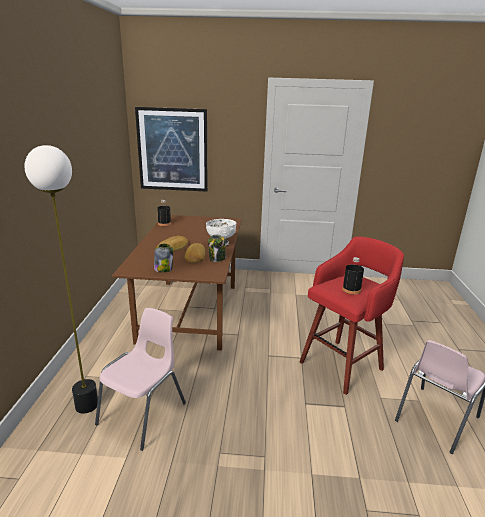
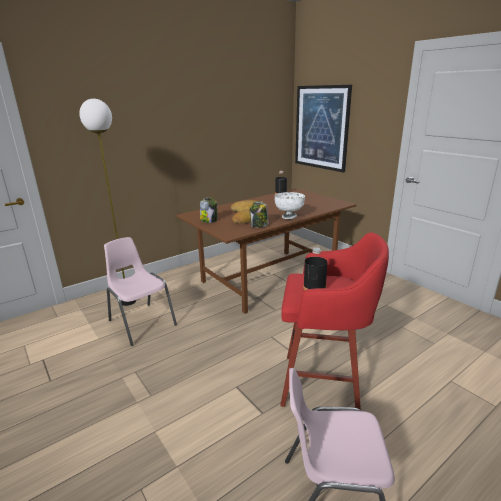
camera: 50 degrees right, 0 degrees up
pink chair [95,308,186,451] -> pink chair turned 120 degrees counterclockwise [104,237,177,346]

